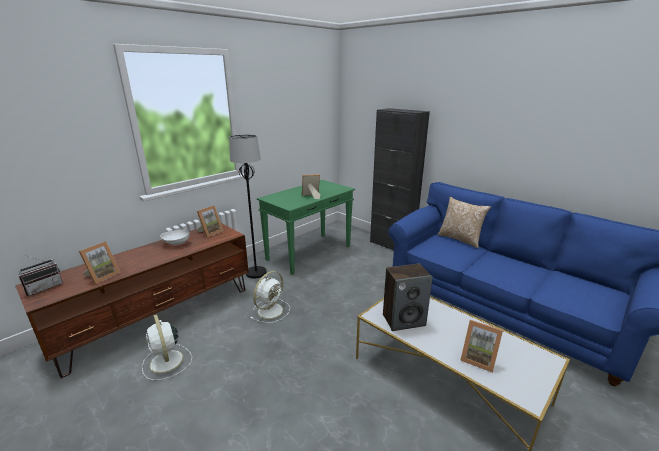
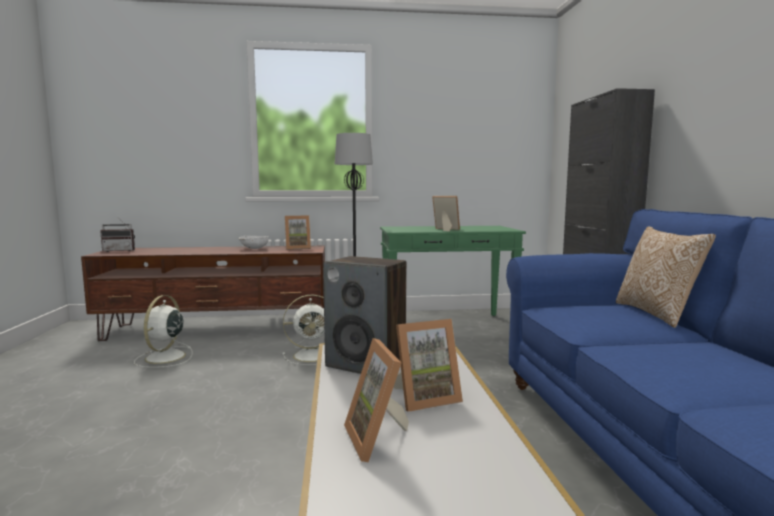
camera: 40 degrees right, 15 degrees down
picture frame [79,241,121,284] -> picture frame moved to [394,319,463,412]

